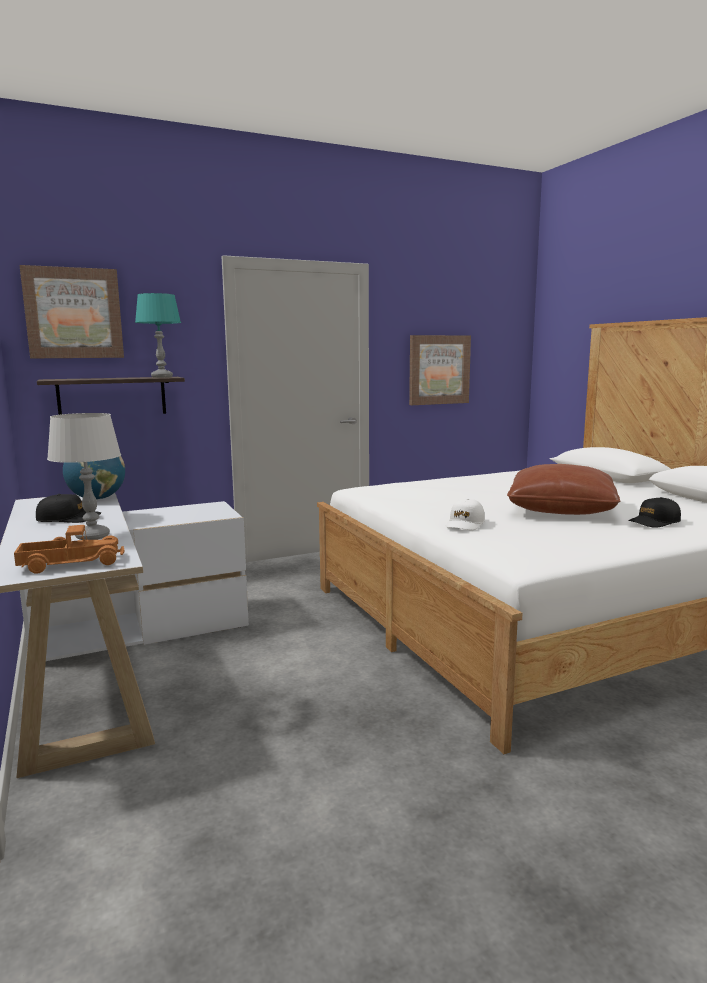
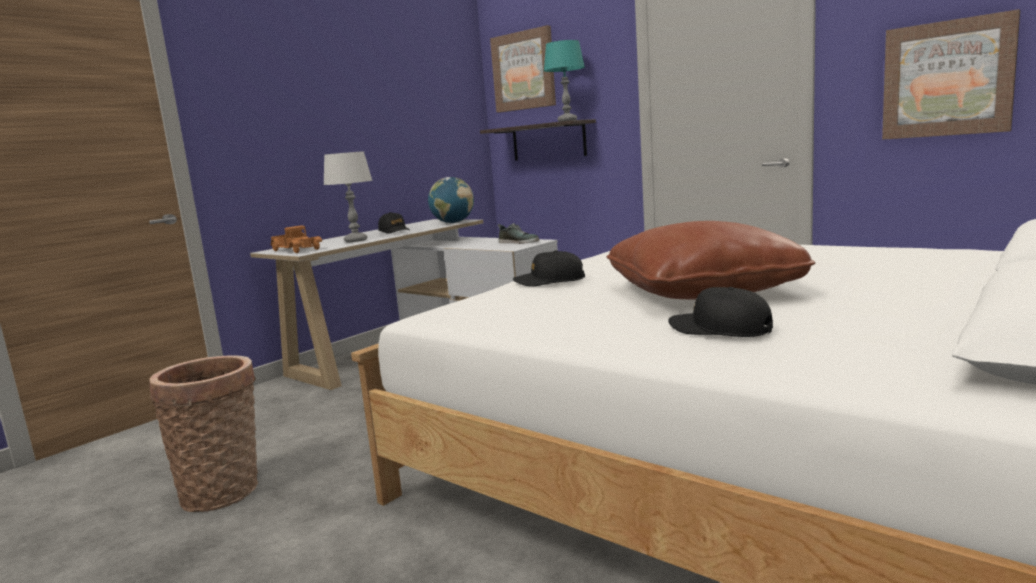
camera: 65 degrees right, 0 degrees up
white cap [445,499,485,530] -> black cap [513,250,585,286]
none -> basket [149,355,258,512]
none -> shoe [498,223,539,244]

